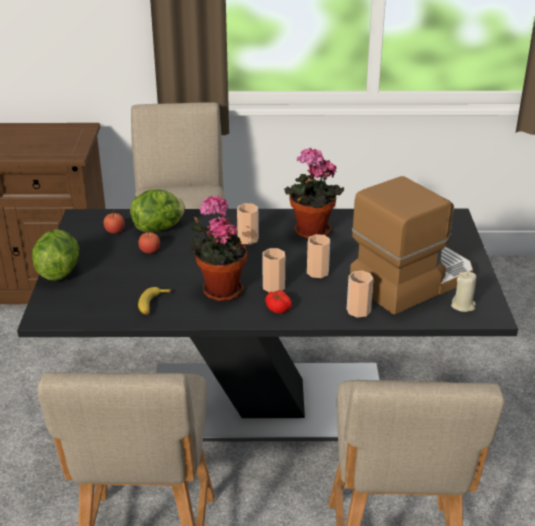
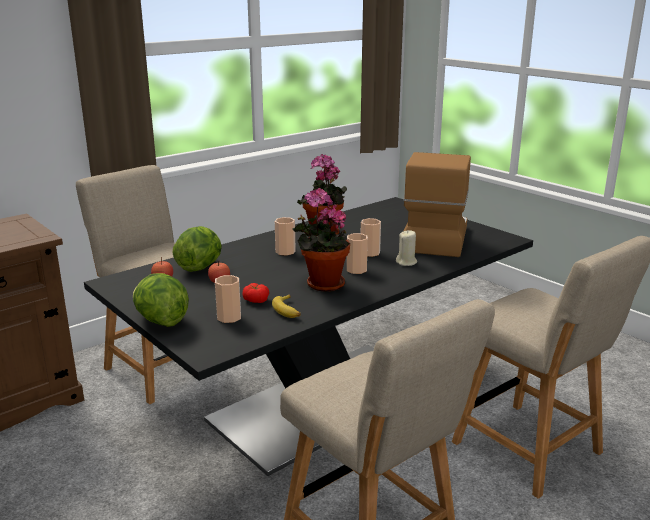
camera: 40 degrees left, 10 degrees down
tomato [265,290,292,314] -> tomato moved to [243,283,269,303]
cup [347,271,374,318] -> cup moved to [215,275,241,323]
beige candle [451,271,476,312] -> beige candle moved to [396,230,417,266]

